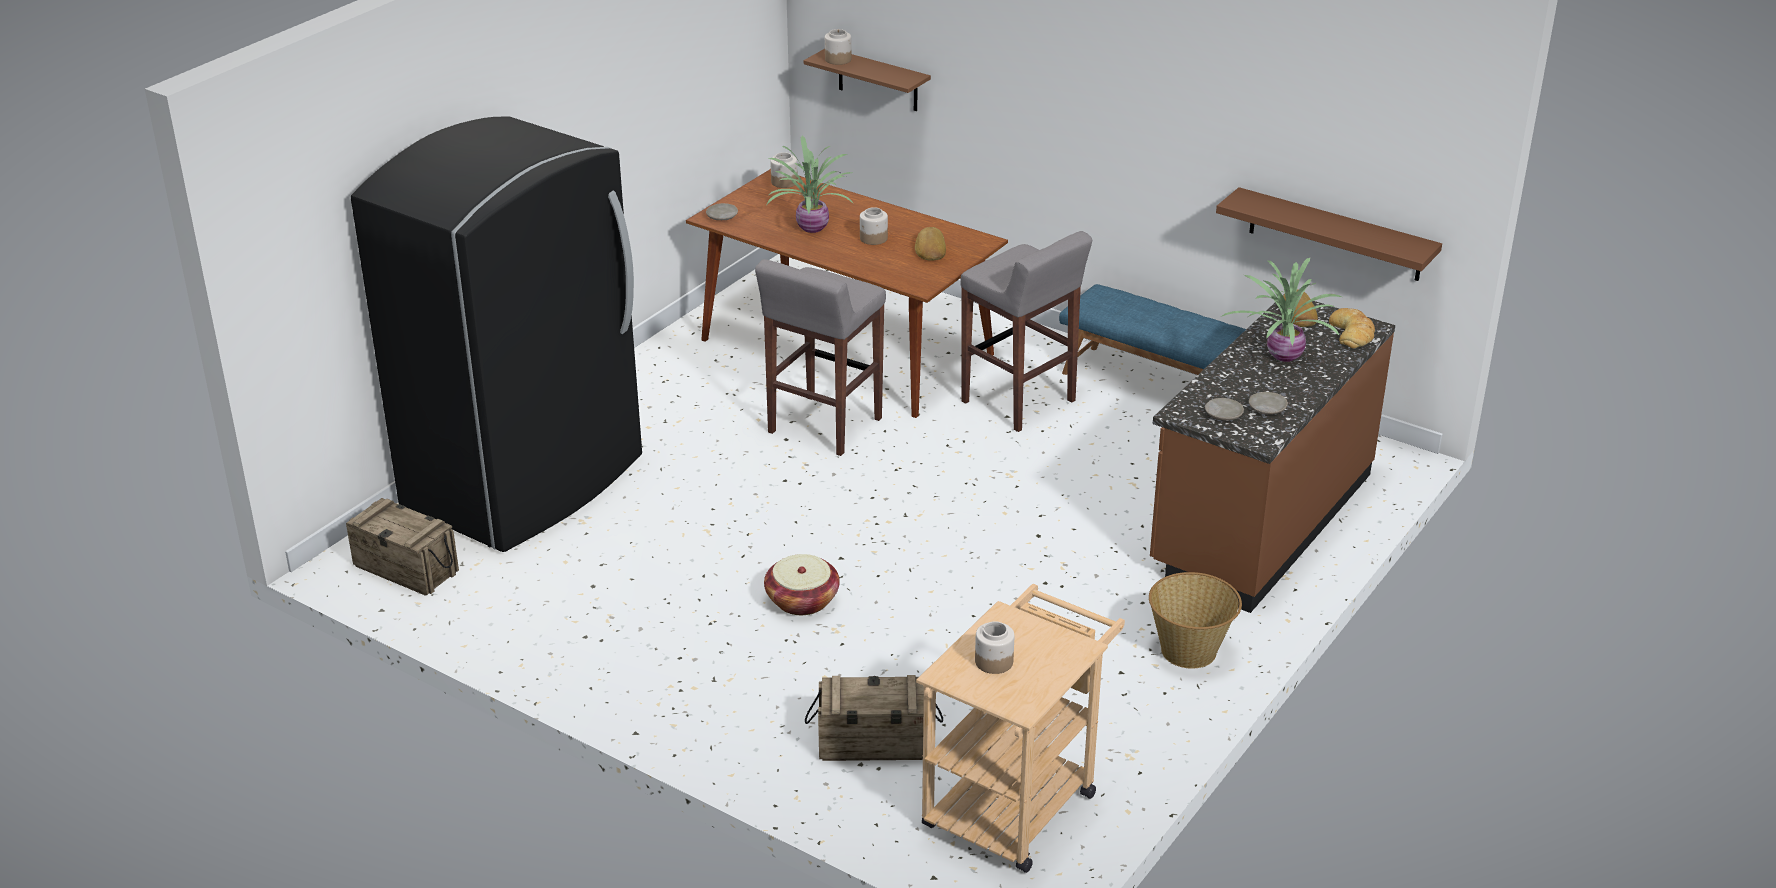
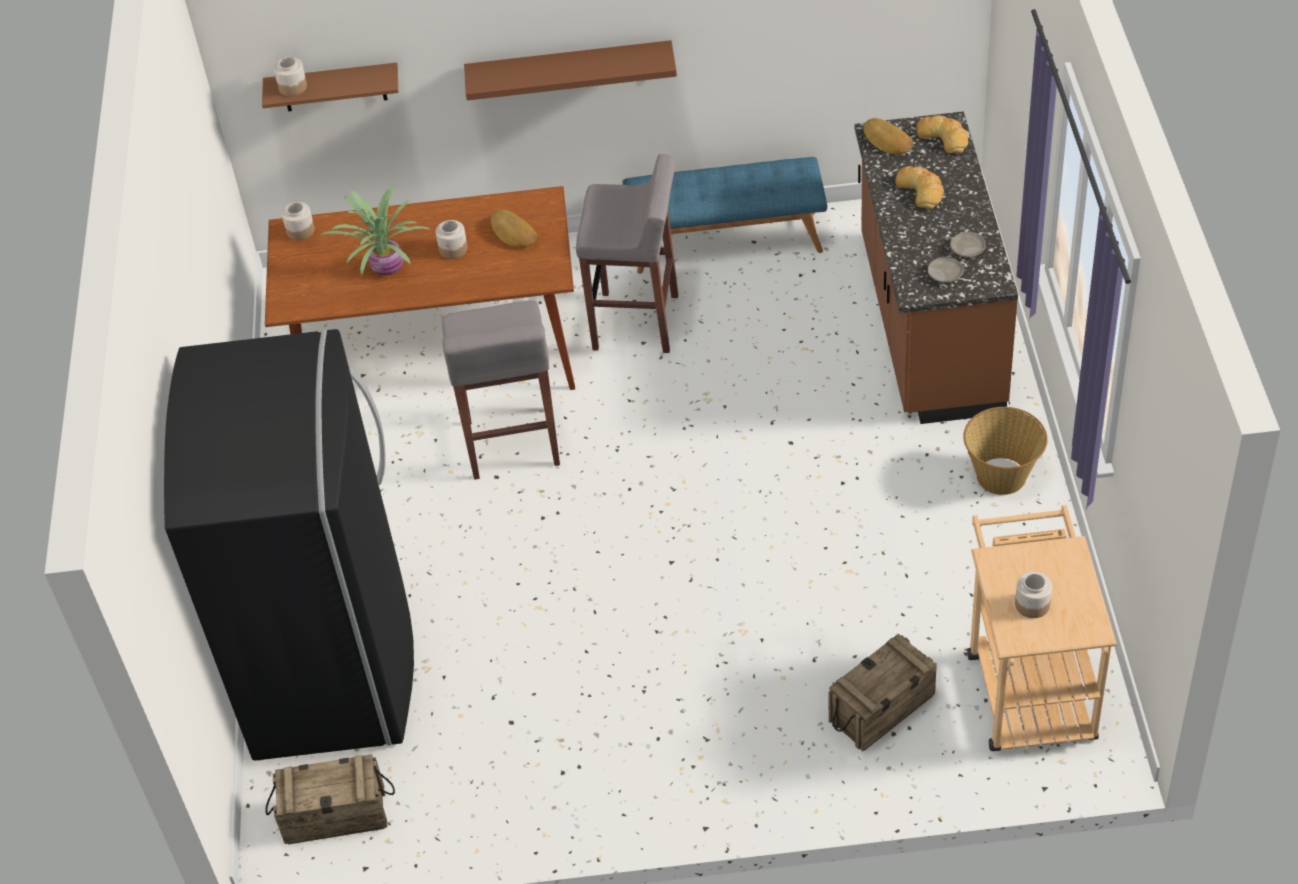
camera: 35 degrees left, 15 degrees up
beige plate [706,203,738,220] -> none
basket [764,554,840,615] -> none
brown shelf [1216,187,1442,281] -> brown shelf moved to [464,40,677,100]
potted plant [1221,258,1341,362] -> bread [895,166,944,209]

